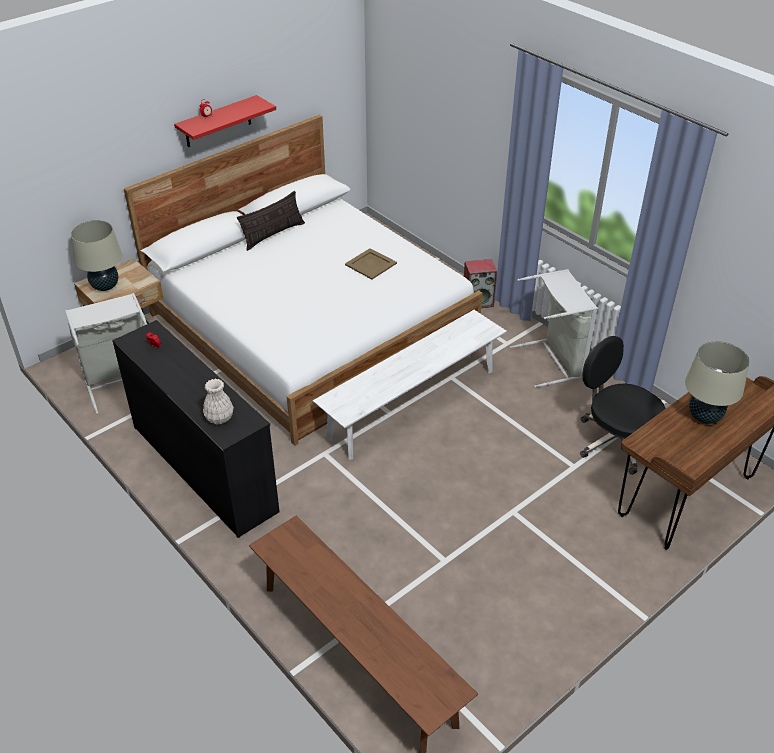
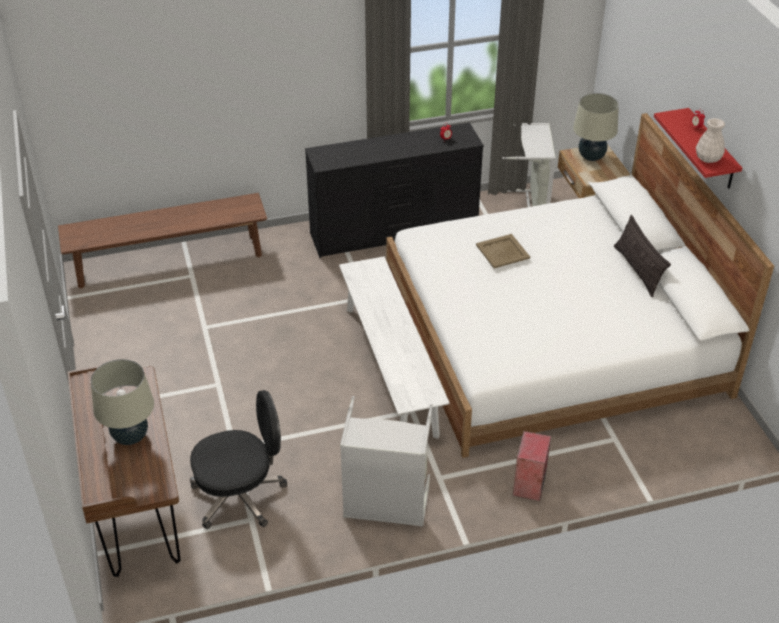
camera: 115 degrees right, 0 degrees up
white vase [203,379,234,424] -> white vase moved to [696,118,725,163]
beige tray [345,248,397,279] -> beige tray moved to [476,234,530,268]

